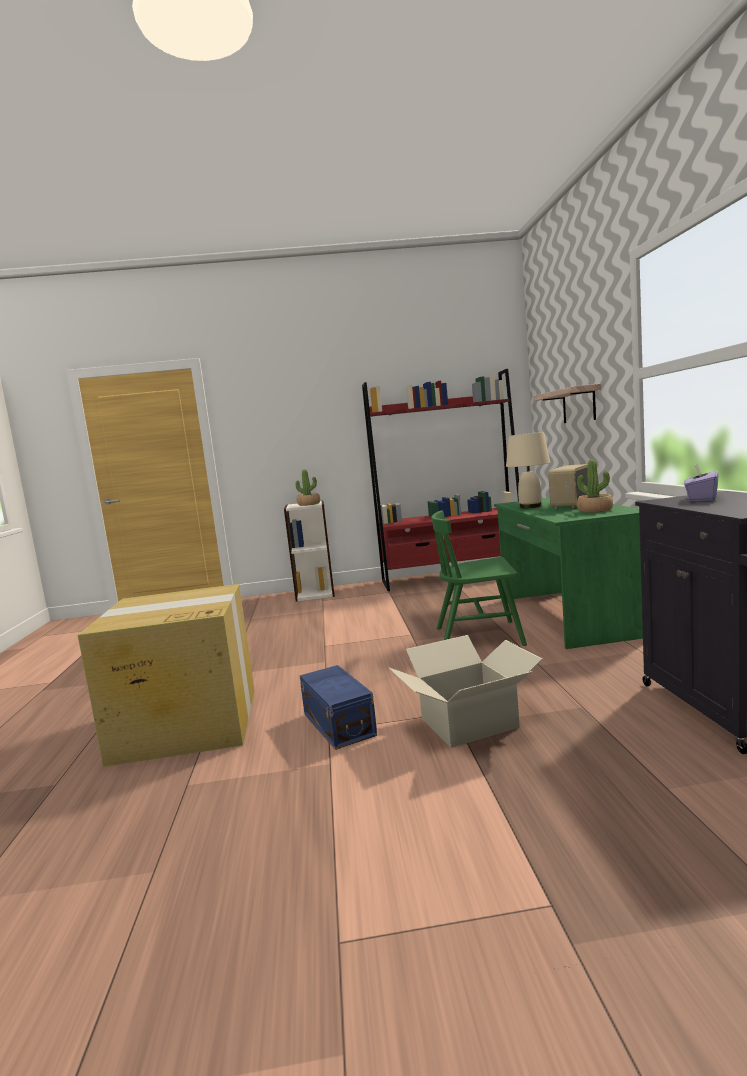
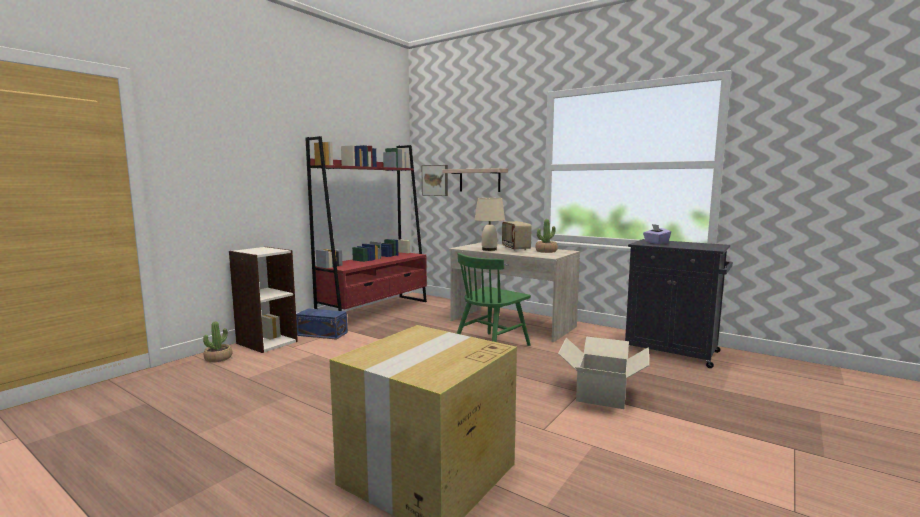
camera: 50 degrees left, 0 degrees up
potted plant [296,469,320,506] -> potted plant moved to [203,321,232,362]
blue storage box [300,665,377,750] -> blue storage box moved to [296,308,348,340]
green desk [494,498,643,649] -> beige desk [449,243,580,342]
none -> picture [422,165,448,196]

